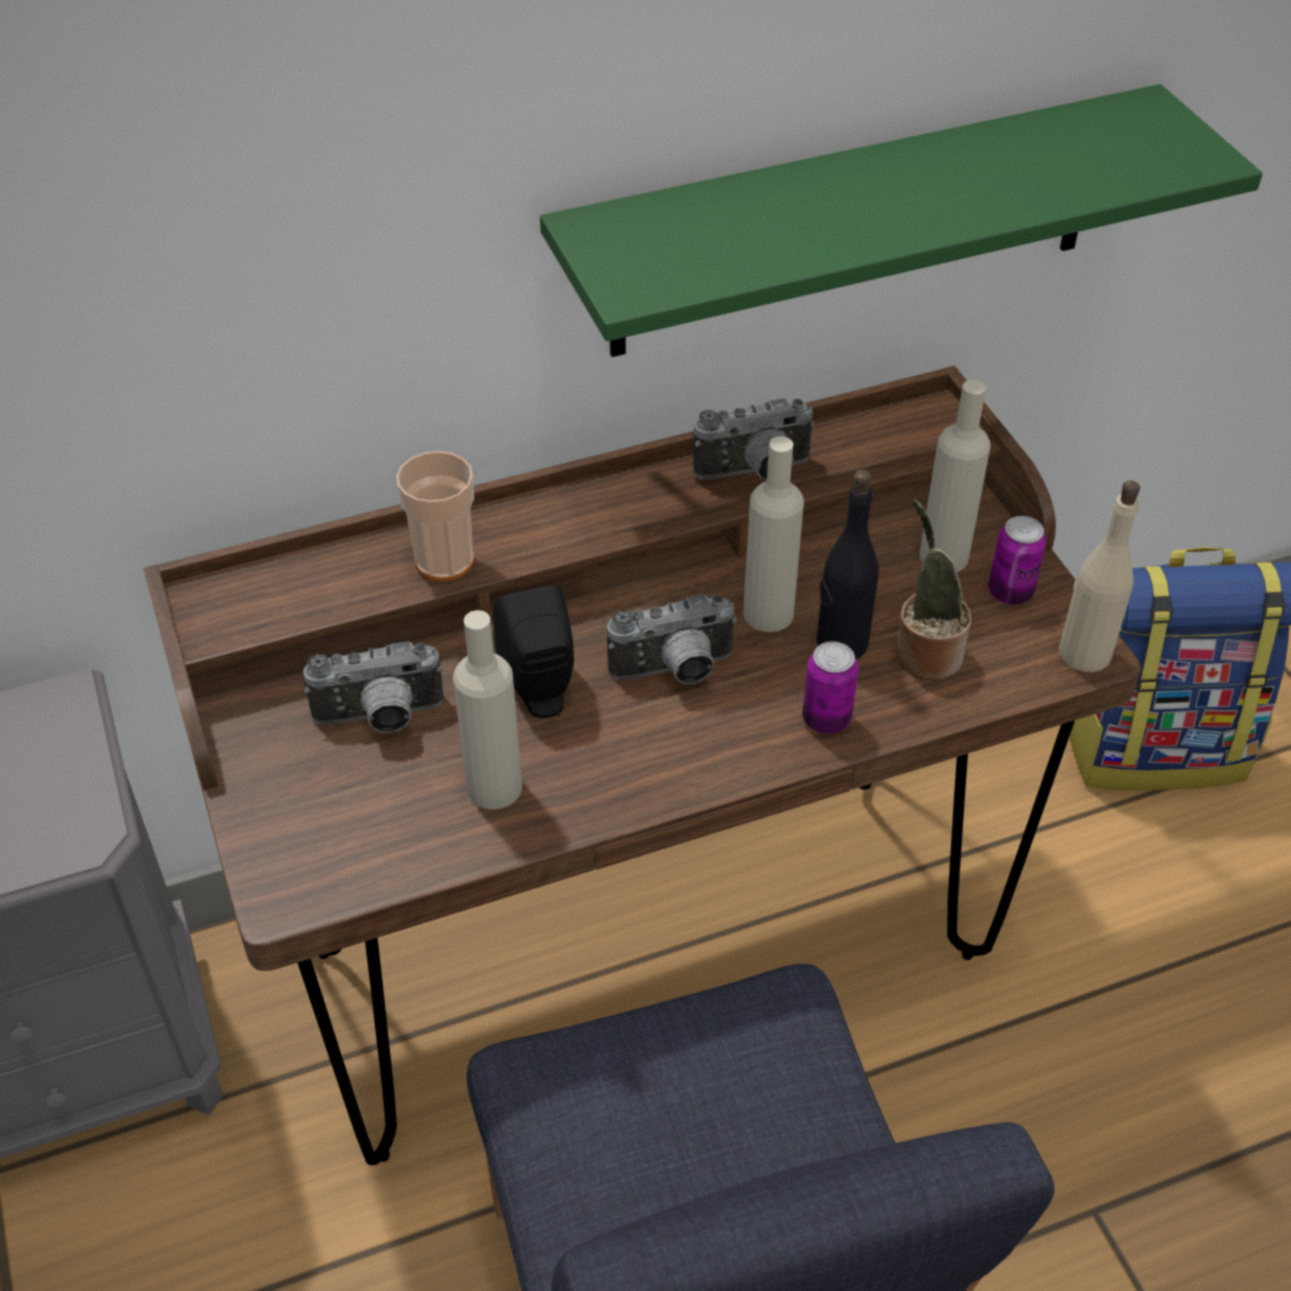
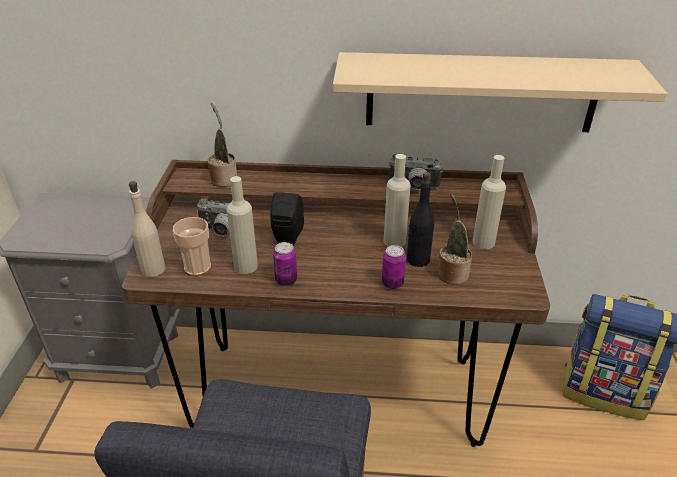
camera: 25 degrees right, 10 degrees down
cup [396,451,474,581] -> cup moved to [173,217,211,277]
green shelf [540,84,1263,357] -> beige shelf [333,52,667,132]
camera [607,594,738,684] -> none
can [988,516,1046,605] -> can moved to [273,242,297,286]
beige bottle [1059,480,1140,672] -> beige bottle moved to [129,181,165,277]
none -> potted plant [207,103,237,187]

